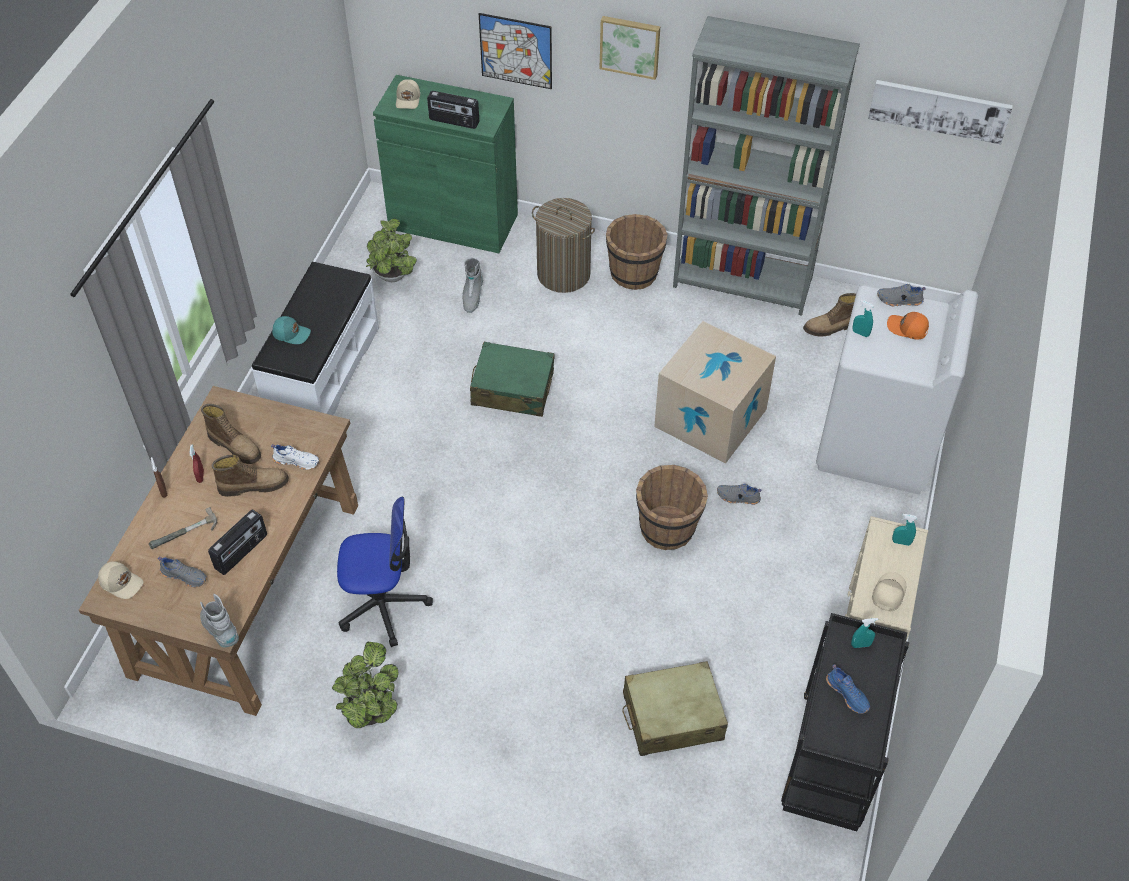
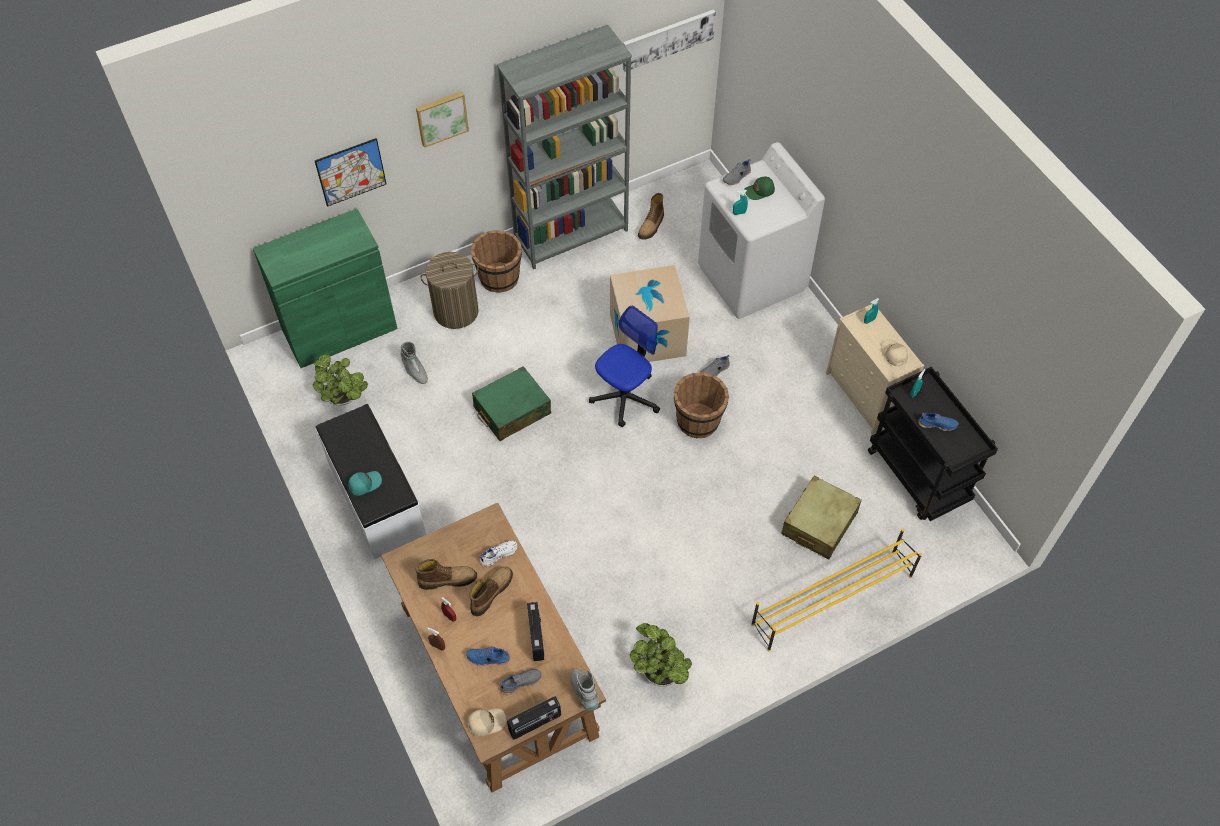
camera: 45 degrees left, 5 degrees up
hammer [149,507,217,549] -> blue shoe [466,647,510,666]
grey boot [200,594,239,648] -> grey boot turned 60 degrees clockwise [570,668,599,711]
office chair [337,497,433,647] -> office chair moved to [589,306,660,427]
beige cap [396,79,420,109] -> none
radio [427,91,479,129] -> radio moved to [507,697,561,739]
orange cap [887,312,929,339] -> green cap [744,177,775,200]
none -> yellow shoe rack [751,529,922,651]

